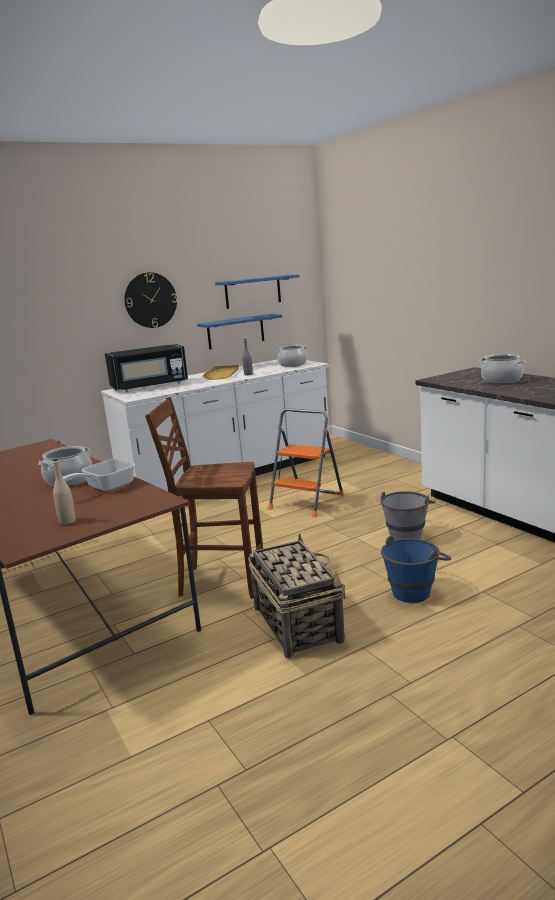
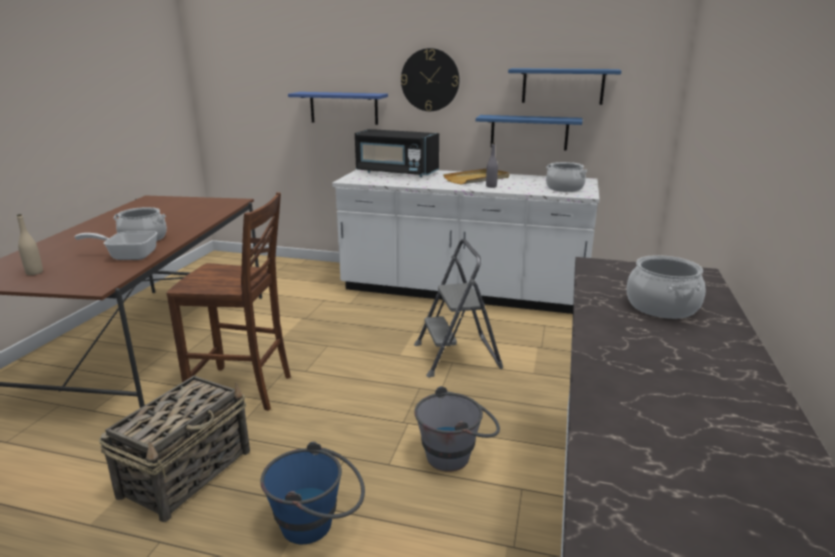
camera: 45 degrees right, 5 degrees up
brown chair [145,397,263,599] -> brown chair turned 135 degrees clockwise [166,192,291,411]
orange step ladder [267,409,344,517] -> grey step ladder [414,239,503,378]
none -> blue shelf [288,92,388,125]

